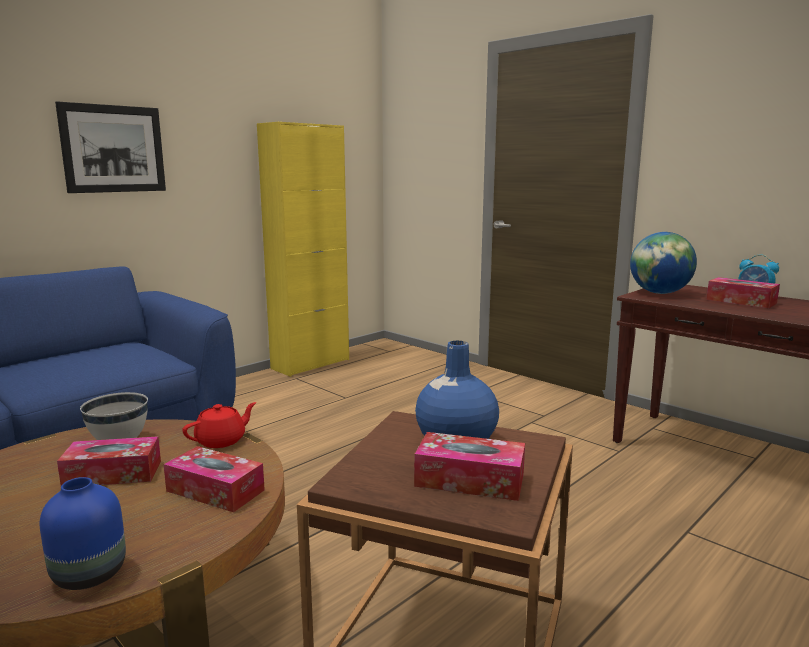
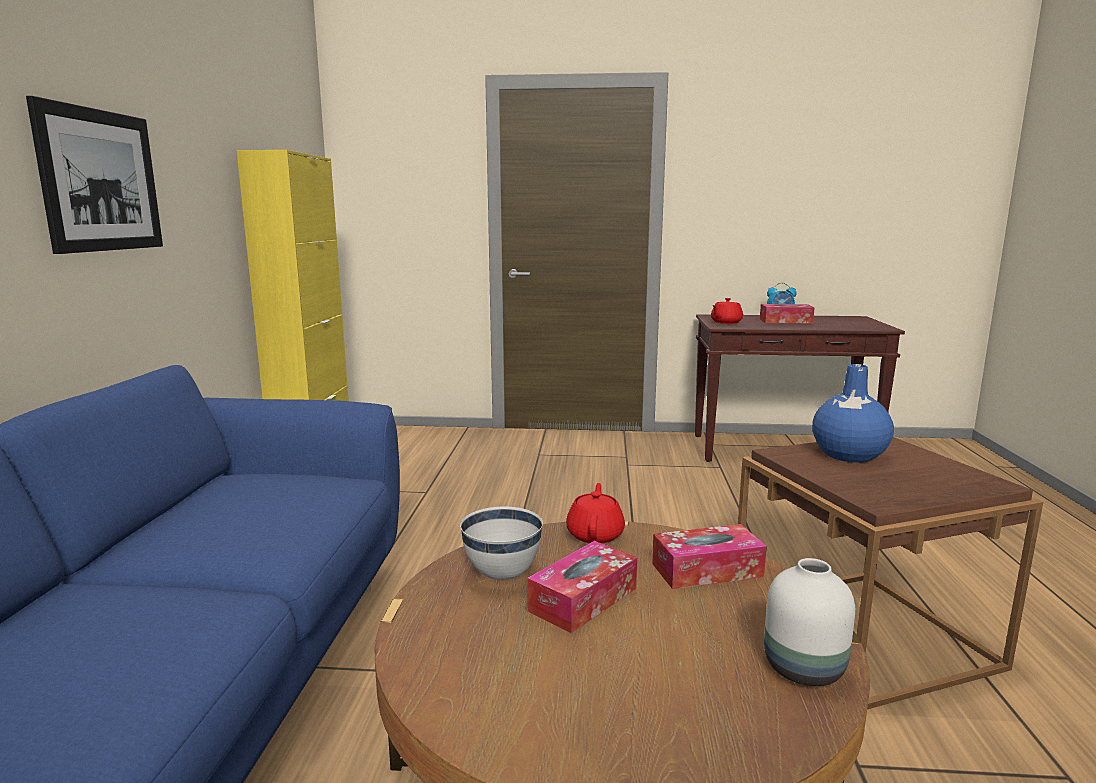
camera: 40 degrees left, 0 degrees up
blue vase [40,477,126,590] -> white vase [764,558,855,686]
tissue box [414,432,525,501] -> none
globe [630,232,697,294] -> red teapot [711,298,743,324]

